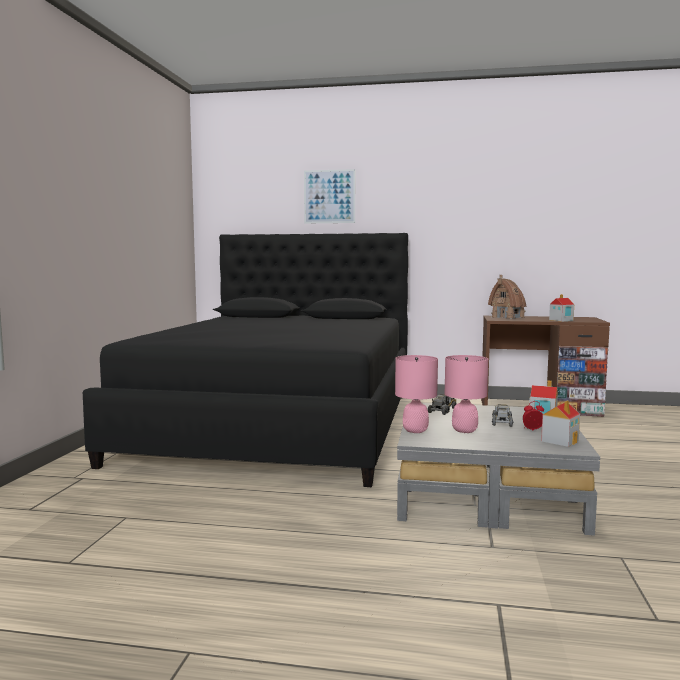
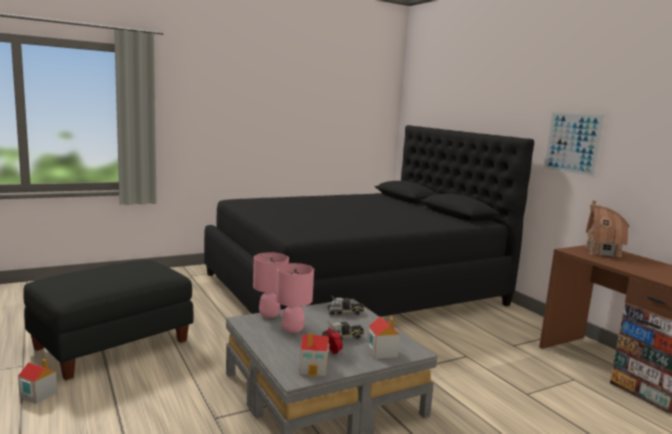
camera: 50 degrees right, 5 degrees up
picture [304,169,355,224] -> picture moved to [543,111,605,178]
toy house [549,294,574,321] -> toy house moved to [18,359,57,404]
none -> black ottoman [23,260,193,380]

